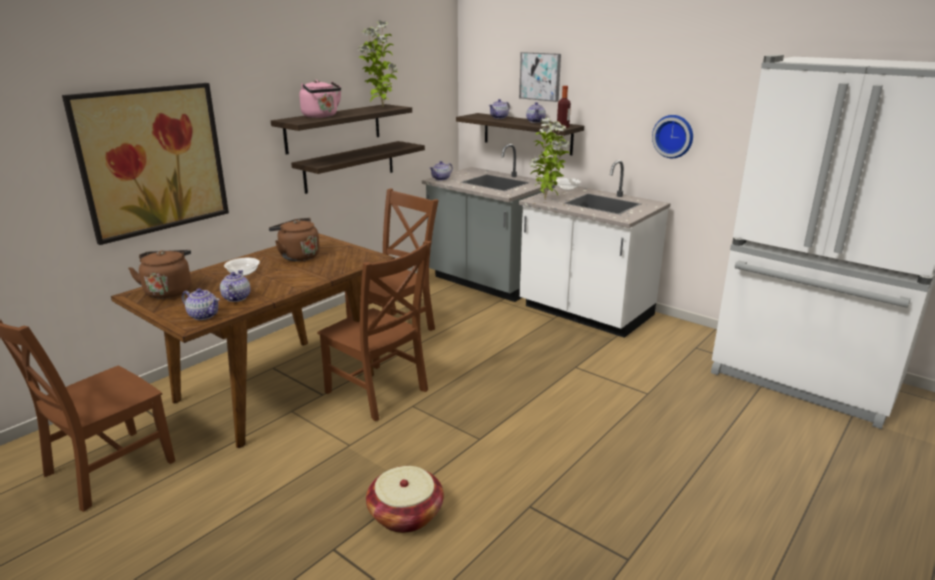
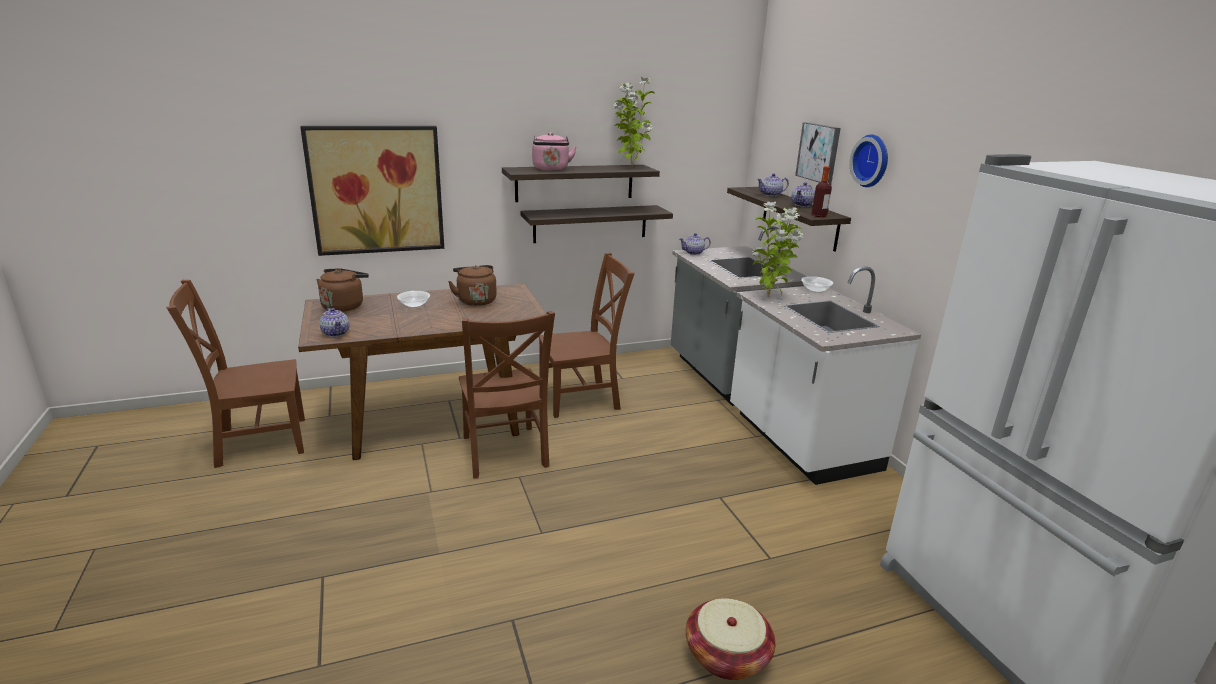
camera: 30 degrees right, 0 degrees up
teapot [220,270,251,302] -> none
basket [366,466,444,533] -> basket moved to [686,598,776,680]
wall clock [652,115,693,158] -> wall clock moved to [850,134,888,187]

